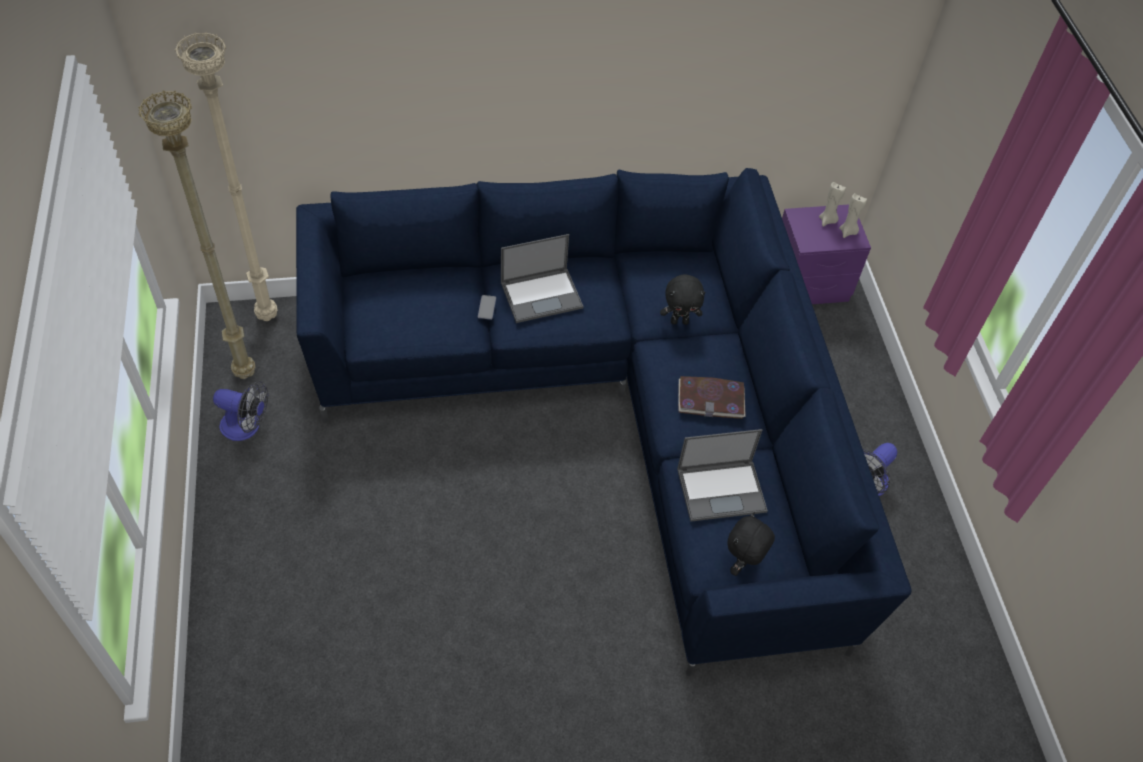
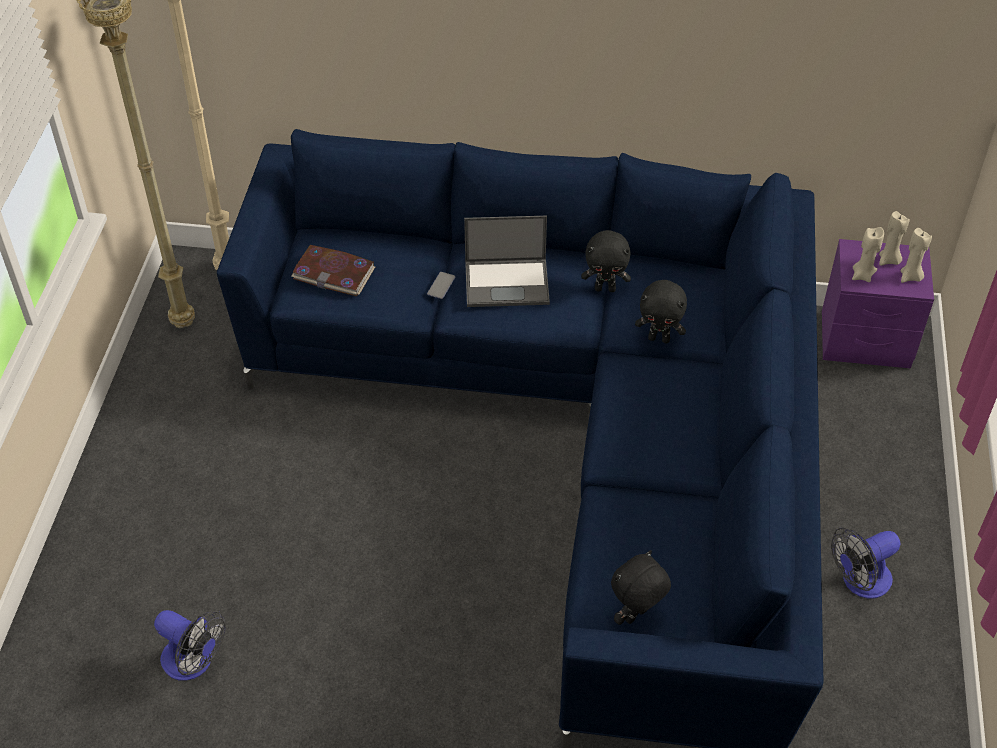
camera: 20 degrees right, 5 degrees down
fan [213,381,268,441] -> fan moved to [154,610,226,681]
laptop [677,429,768,522] -> none
book [678,376,746,419] -> book moved to [291,245,375,296]
none -> black plush toy [581,230,631,292]
none -> beige candle [852,227,884,282]

